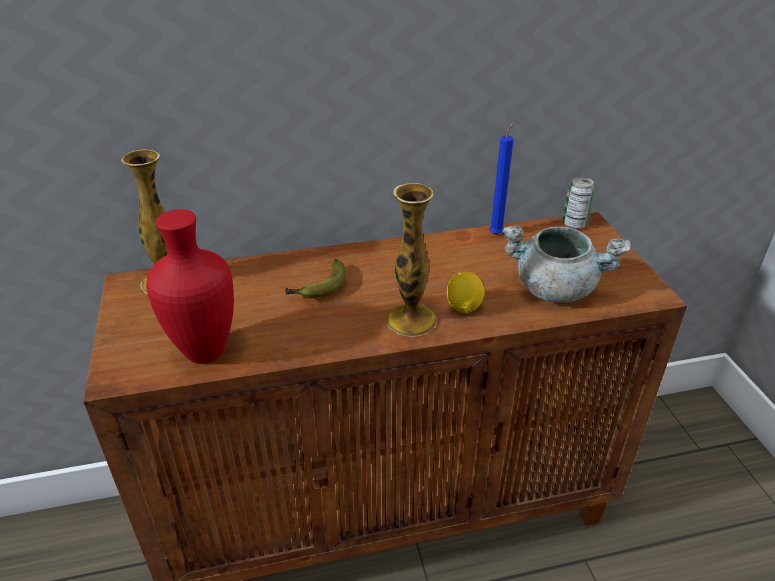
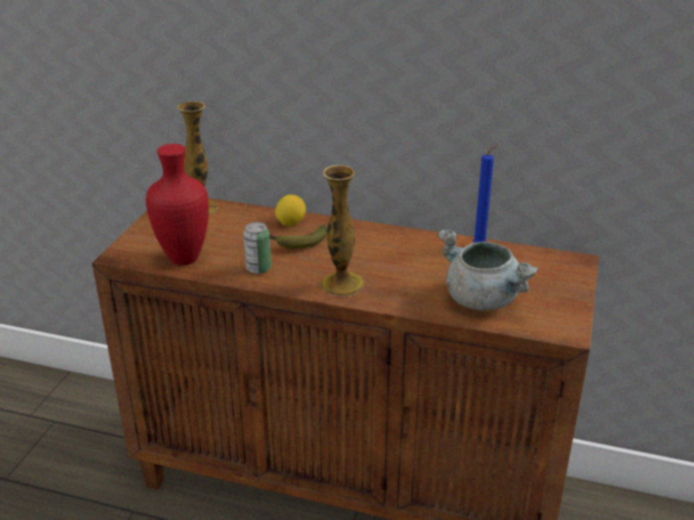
camera: 30 degrees right, 5 degrees down
lemon [447,272,485,313] -> lemon moved to [275,195,306,226]
can [562,177,595,229] -> can moved to [243,222,271,274]

